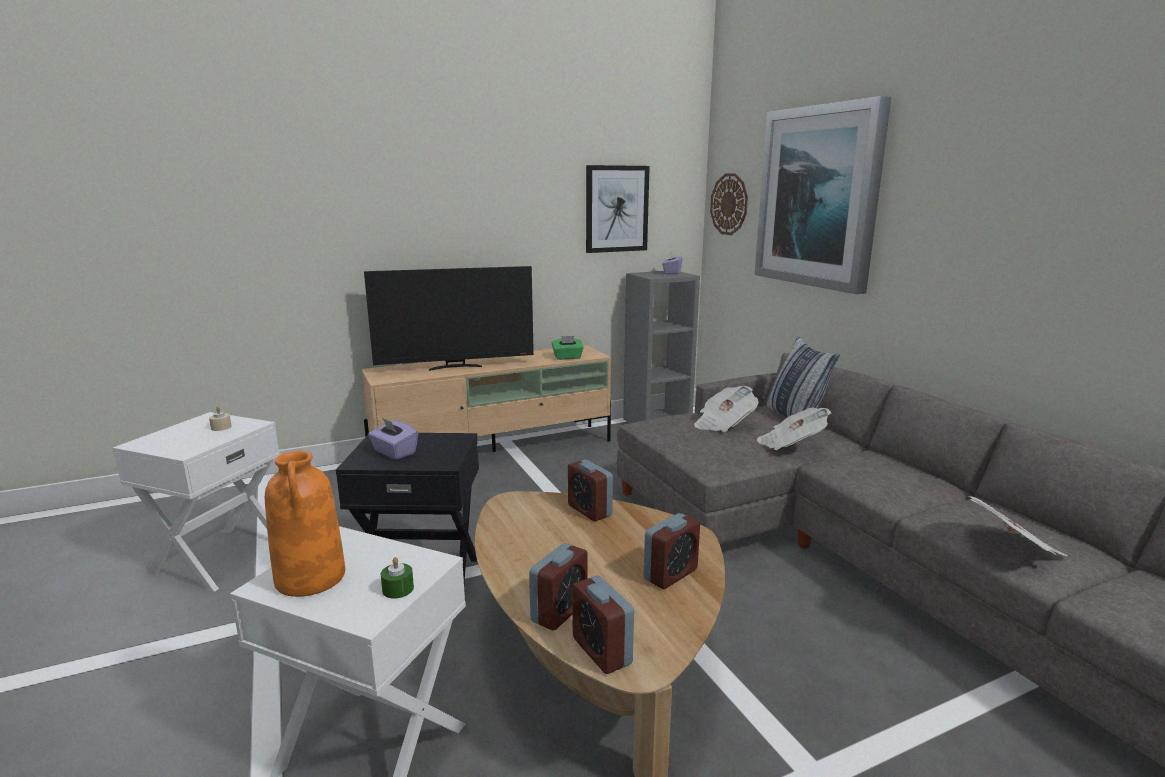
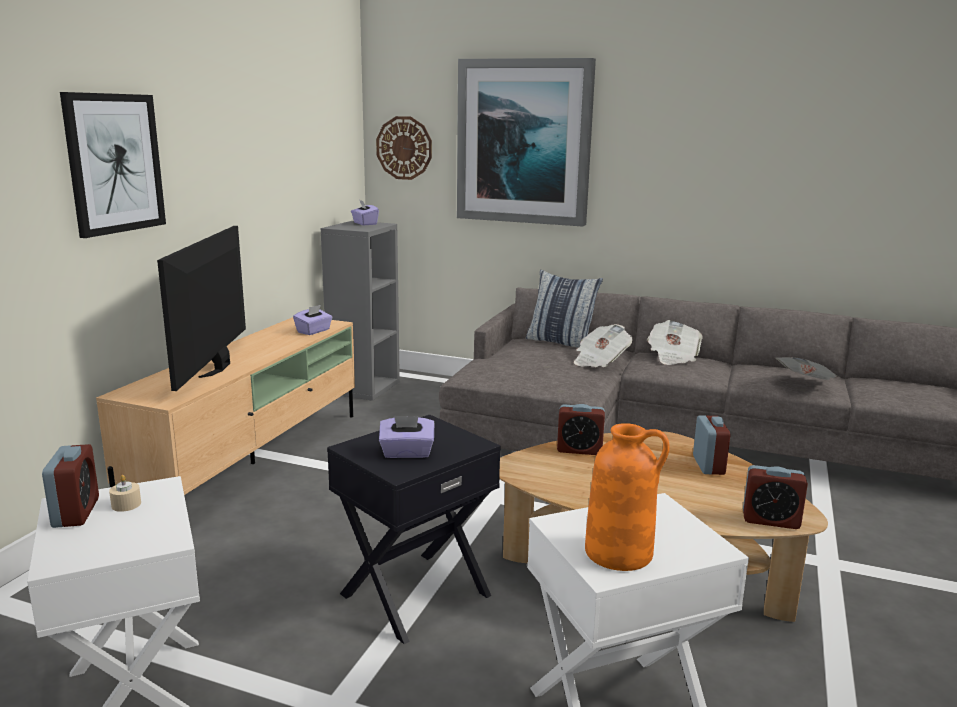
camera: 45 degrees left, 0 degrees up
television [364,266,534,371] -> television turned 150 degrees clockwise [157,226,246,391]
green candle [381,557,414,599] -> none
alarm clock [529,543,587,630] -> alarm clock moved to [42,444,99,528]
green tissue box [552,336,584,360] -> purple tissue box [293,305,333,335]
picture [586,165,650,253] -> picture moved to [60,92,166,238]
newspaper [694,386,759,432] -> newspaper moved to [647,320,703,365]

